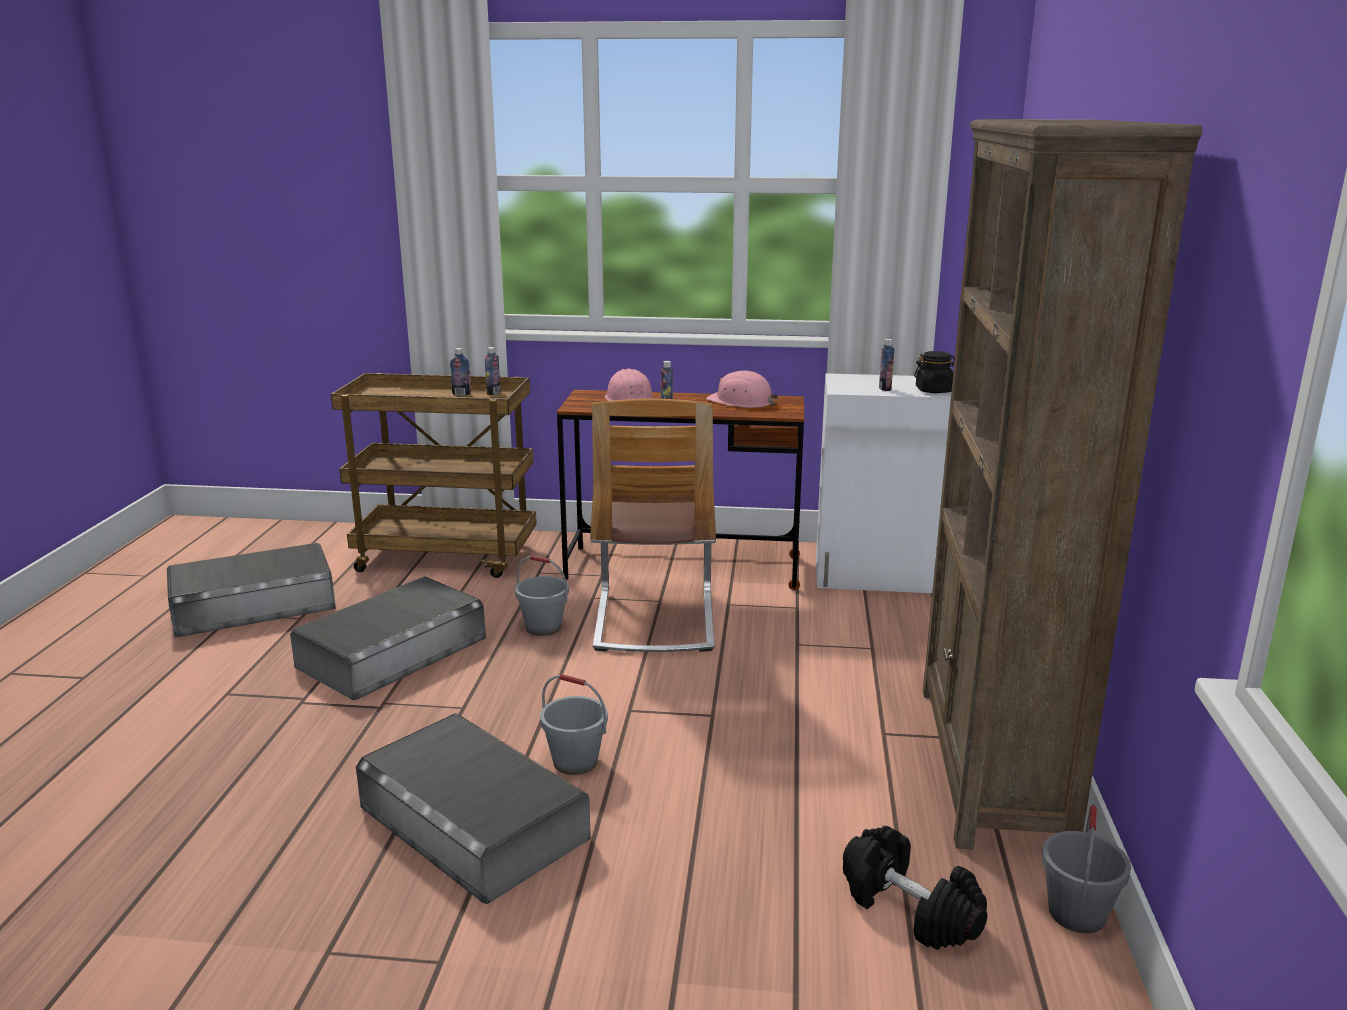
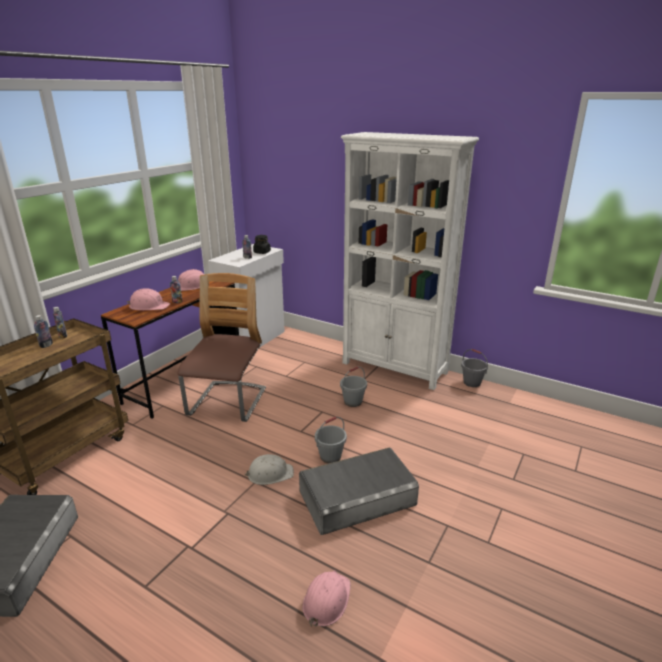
camera: 65 degrees left, 5 degrees up
grey storage box [290,576,486,700] -> none
grey bucket [515,556,569,636] -> grey bucket moved to [340,366,367,407]
chair [590,398,716,652] -> chair turned 105 degrees counterclockwise [177,273,266,422]
black dumbbell [843,826,988,950] -> none
brown bookcase [923,119,1202,850] -> white bookcase [341,132,479,390]
none -> white hard hat [245,454,294,485]
none -> pink hard hat [302,570,351,627]

